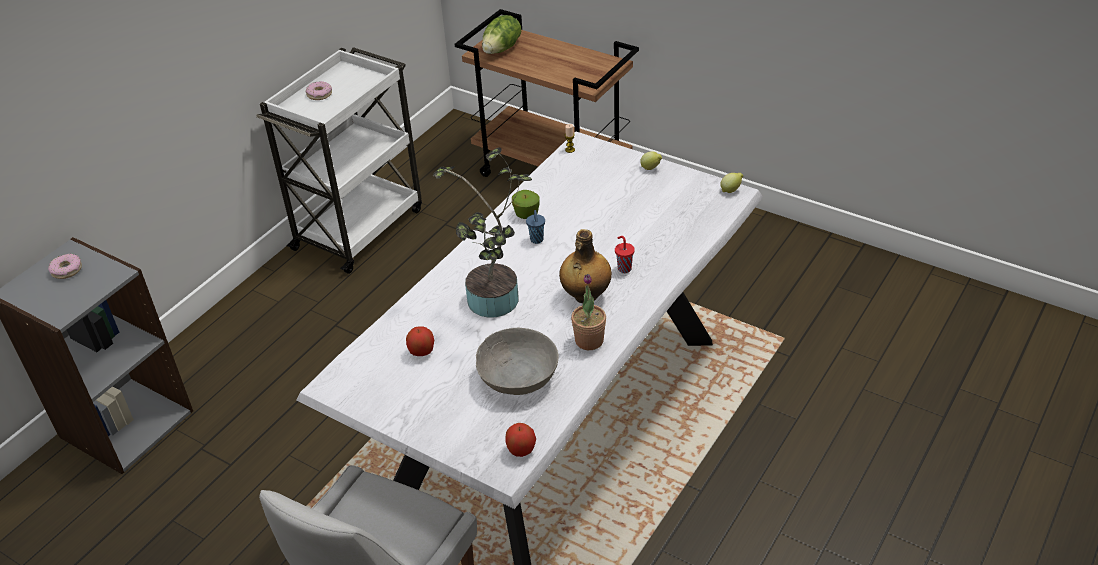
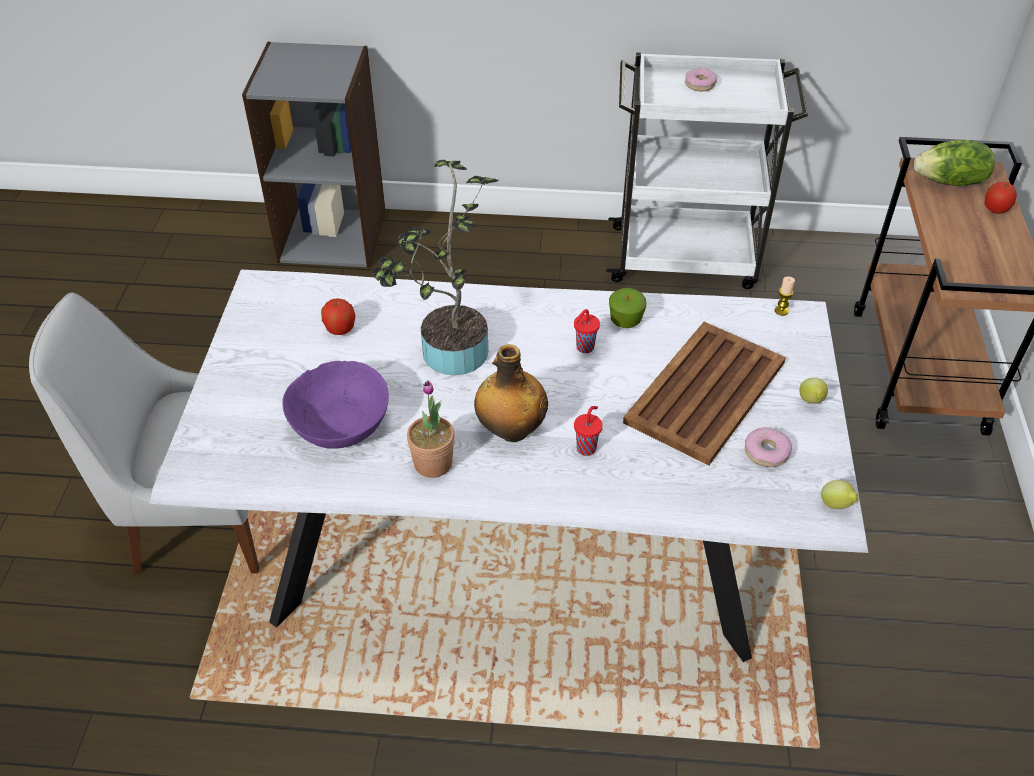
camera: 60 degrees right, 5 degrees up
donut [48,254,82,279] -> donut moved to [745,427,792,467]
grey bowl [476,328,559,395] -> purple bowl [282,361,389,449]
apple [506,423,536,457] -> apple moved to [985,182,1017,214]
blue cup [526,210,545,244] -> red cup [574,309,600,353]
none -> brown tray [623,322,786,466]

